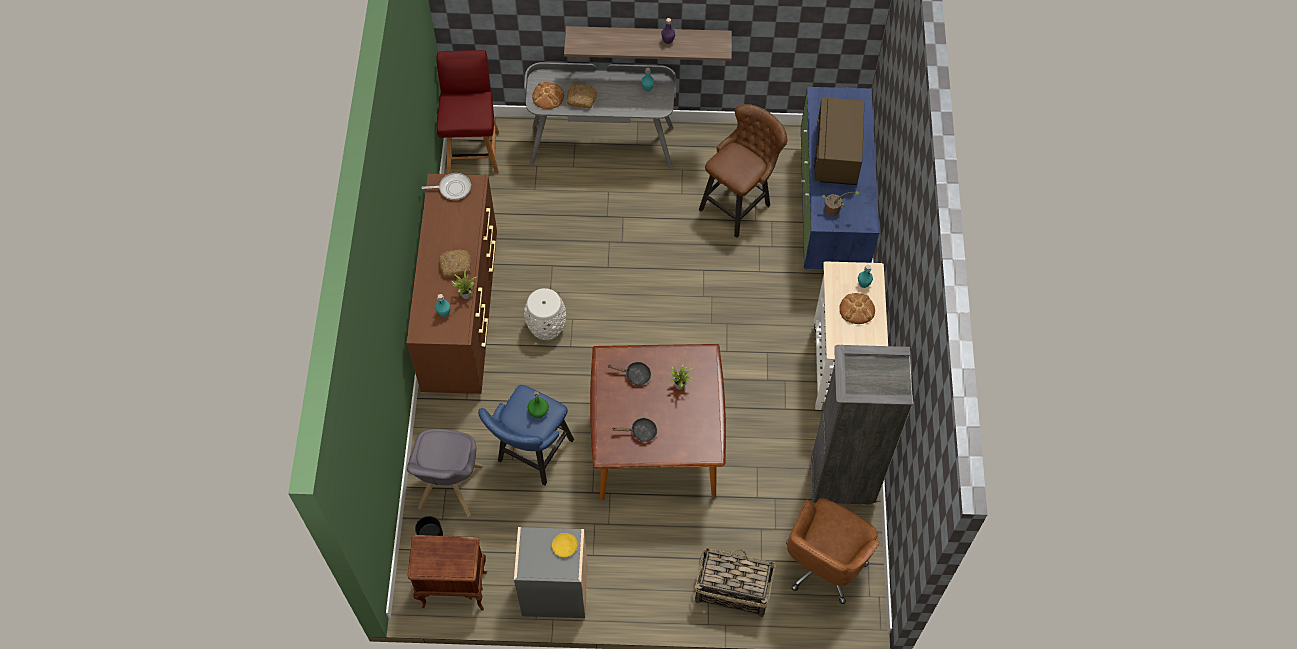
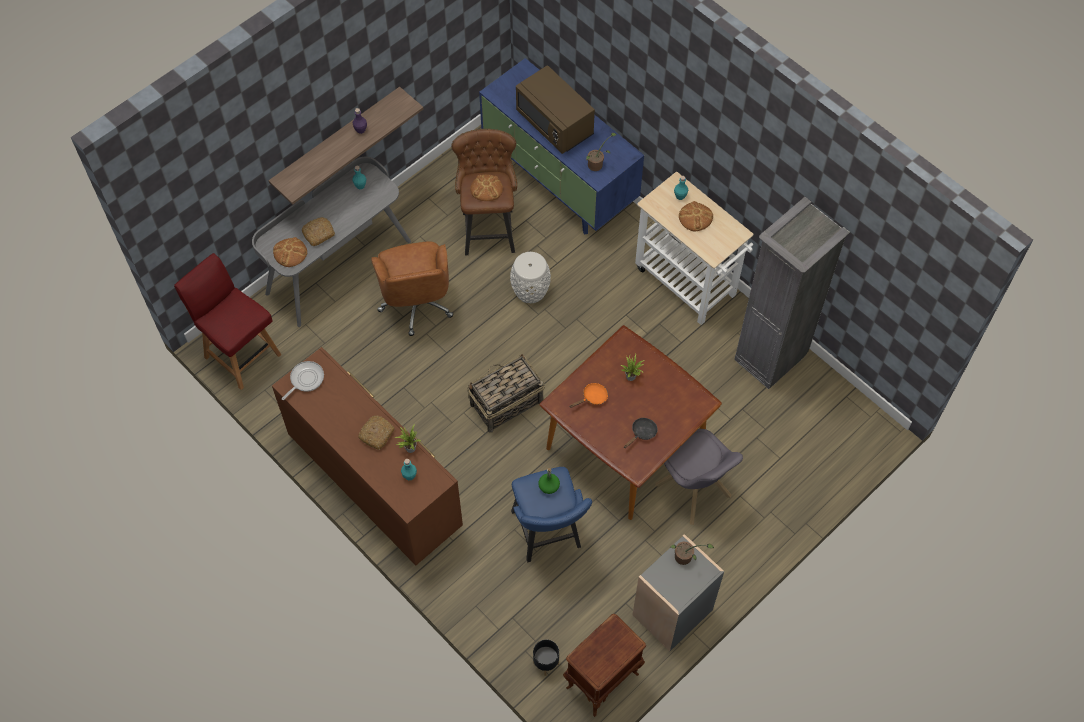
camera: 45 degrees left, 0 degrees up
grey chair [407,429,484,517] -> grey chair moved to [655,429,743,525]
white stool [524,288,566,340] -> white stool moved to [510,252,551,303]
yellow plate [552,533,578,557] -> potted plant [670,542,714,565]
black frying pan [607,362,651,385] -> orange frying pan [569,383,608,408]
basket [695,548,776,617] -> basket moved to [467,354,545,433]
brown office chair [786,499,880,604] -> brown office chair moved to [371,241,453,336]
none -> bread [470,174,503,201]

